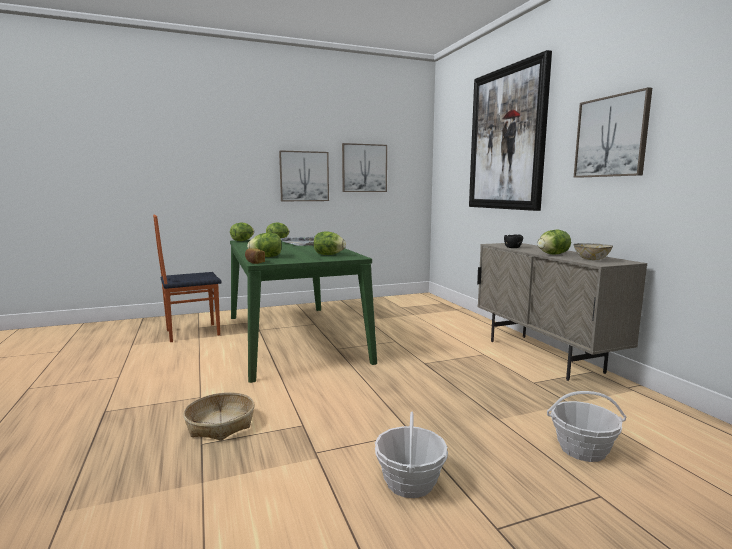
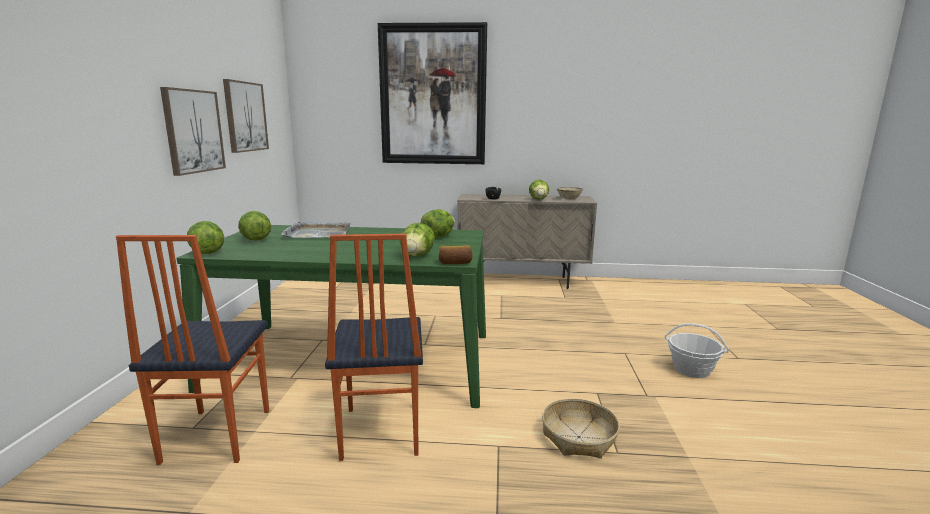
camera: 65 degrees left, 5 degrees up
basket [547,391,626,462] -> none
picture [574,87,652,178] -> none
none -> chair [325,234,423,461]

